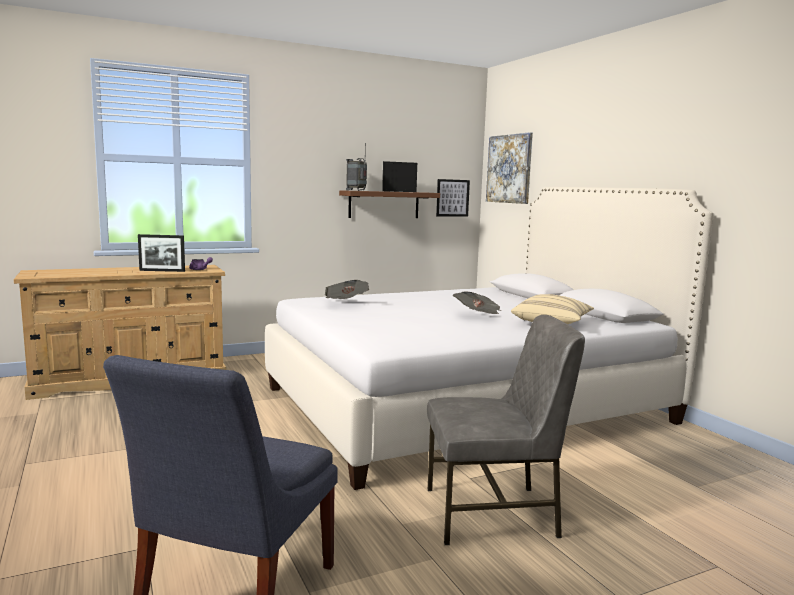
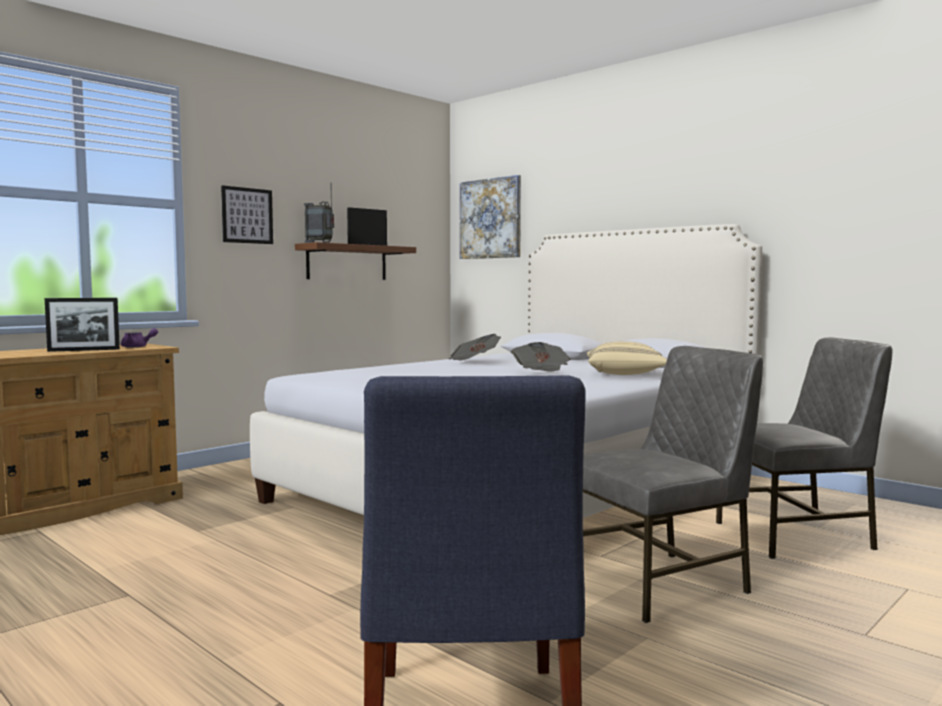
camera: 20 degrees left, 5 degrees down
newspaper [325,280,369,299] -> newspaper moved to [449,334,501,360]
picture [436,179,470,217] -> picture moved to [221,185,273,244]
none -> grey chair [716,338,893,559]

